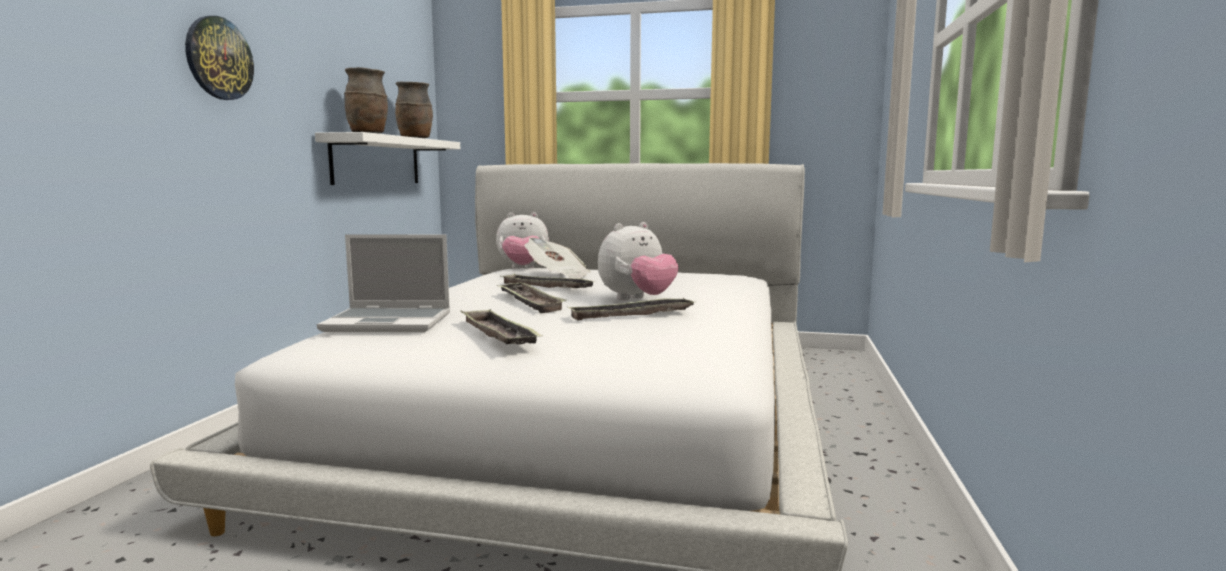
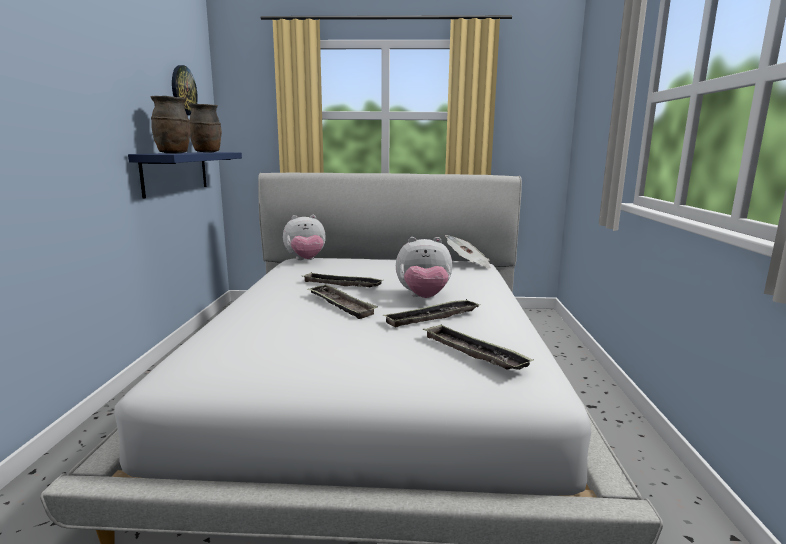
camera: 10 degrees left, 5 degrees up
wall clock [185,16,254,100] -> wall clock moved to [172,65,198,115]
white shelf [315,132,460,185] -> blue shelf [128,152,242,199]
laptop [317,234,450,332] -> none
tray [460,309,543,345] -> tray moved to [423,324,534,370]
newspaper [525,237,591,279] -> newspaper moved to [445,235,491,269]
plush toy [598,222,679,300] -> plush toy turned 45 degrees clockwise [396,237,452,298]

